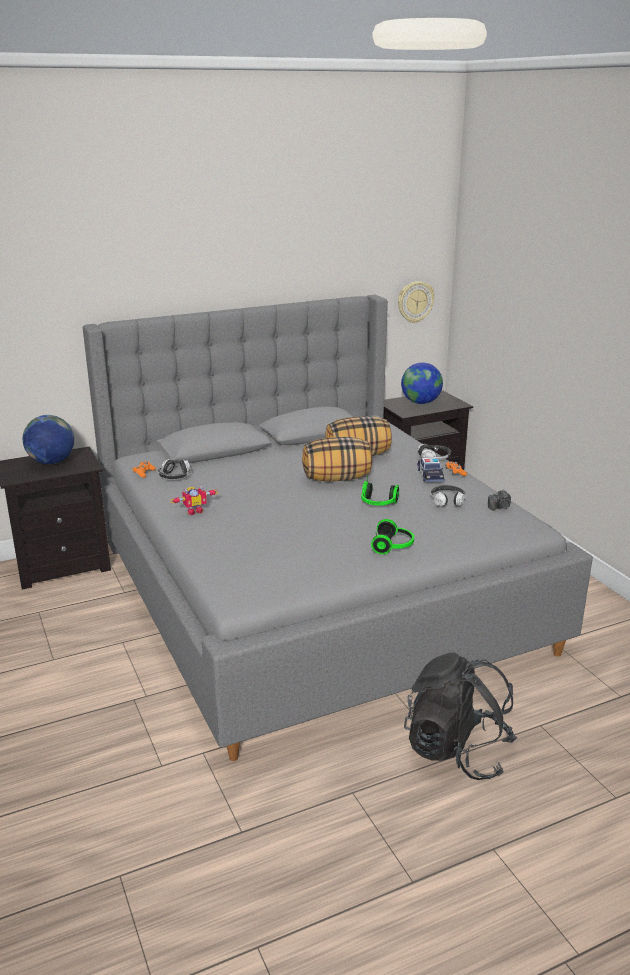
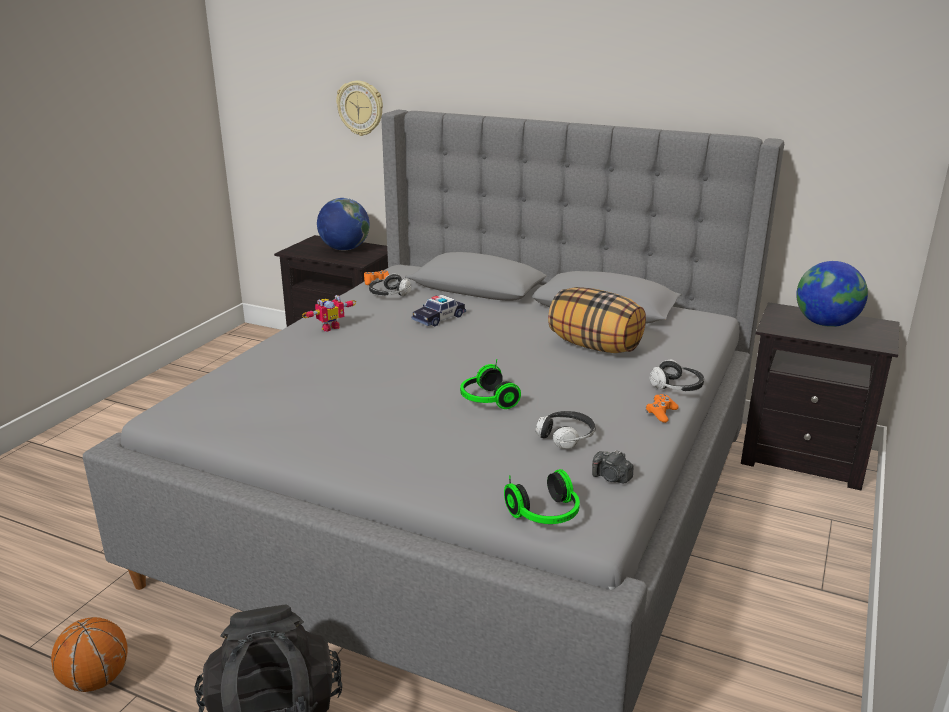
camera: 50 degrees right, 0 degrees up
toy robot [170,485,218,515] -> toy robot turned 60 degrees counterclockwise [302,295,356,332]
pillow [302,437,372,481] -> none
headphones [371,519,414,554] -> headphones moved to [504,469,580,524]
wall clock [398,281,435,323] -> wall clock moved to [336,81,383,136]
toy car [417,457,445,482] -> toy car moved to [412,295,466,327]
none -> basketball [51,617,128,692]

